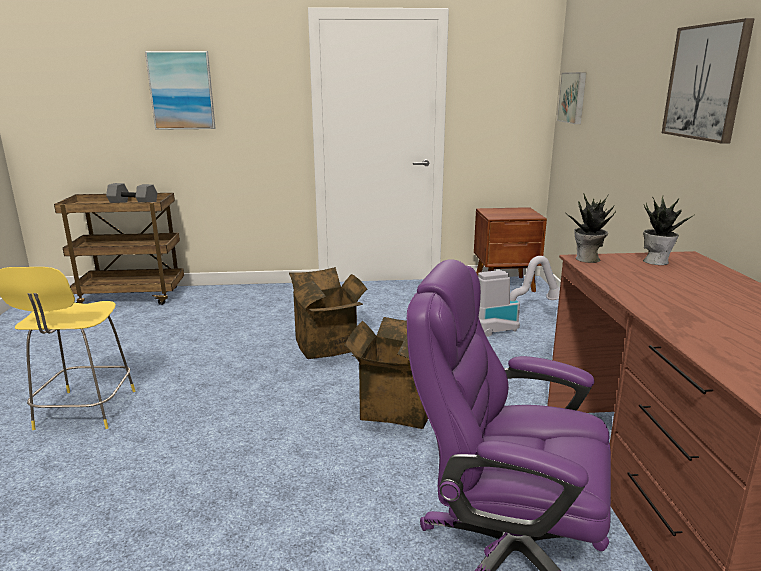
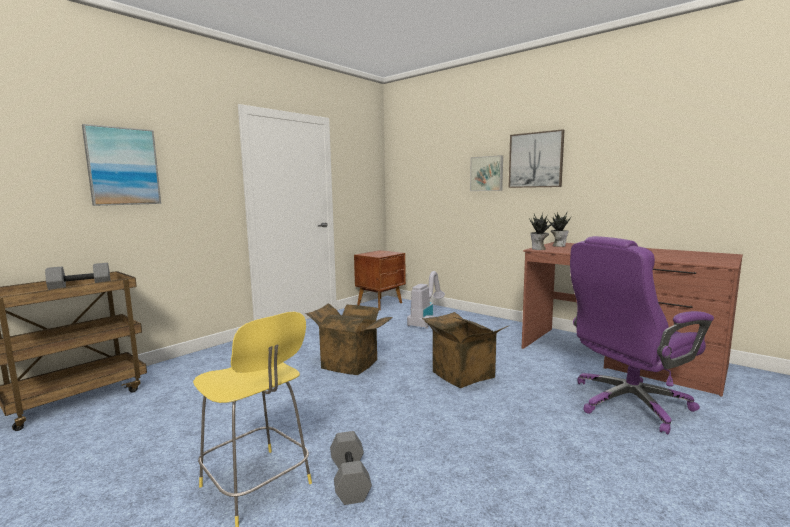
camera: 45 degrees left, 10 degrees down
picture [557,72,586,124] -> picture moved to [470,155,503,191]
none -> grey dumbbell [330,431,372,505]

